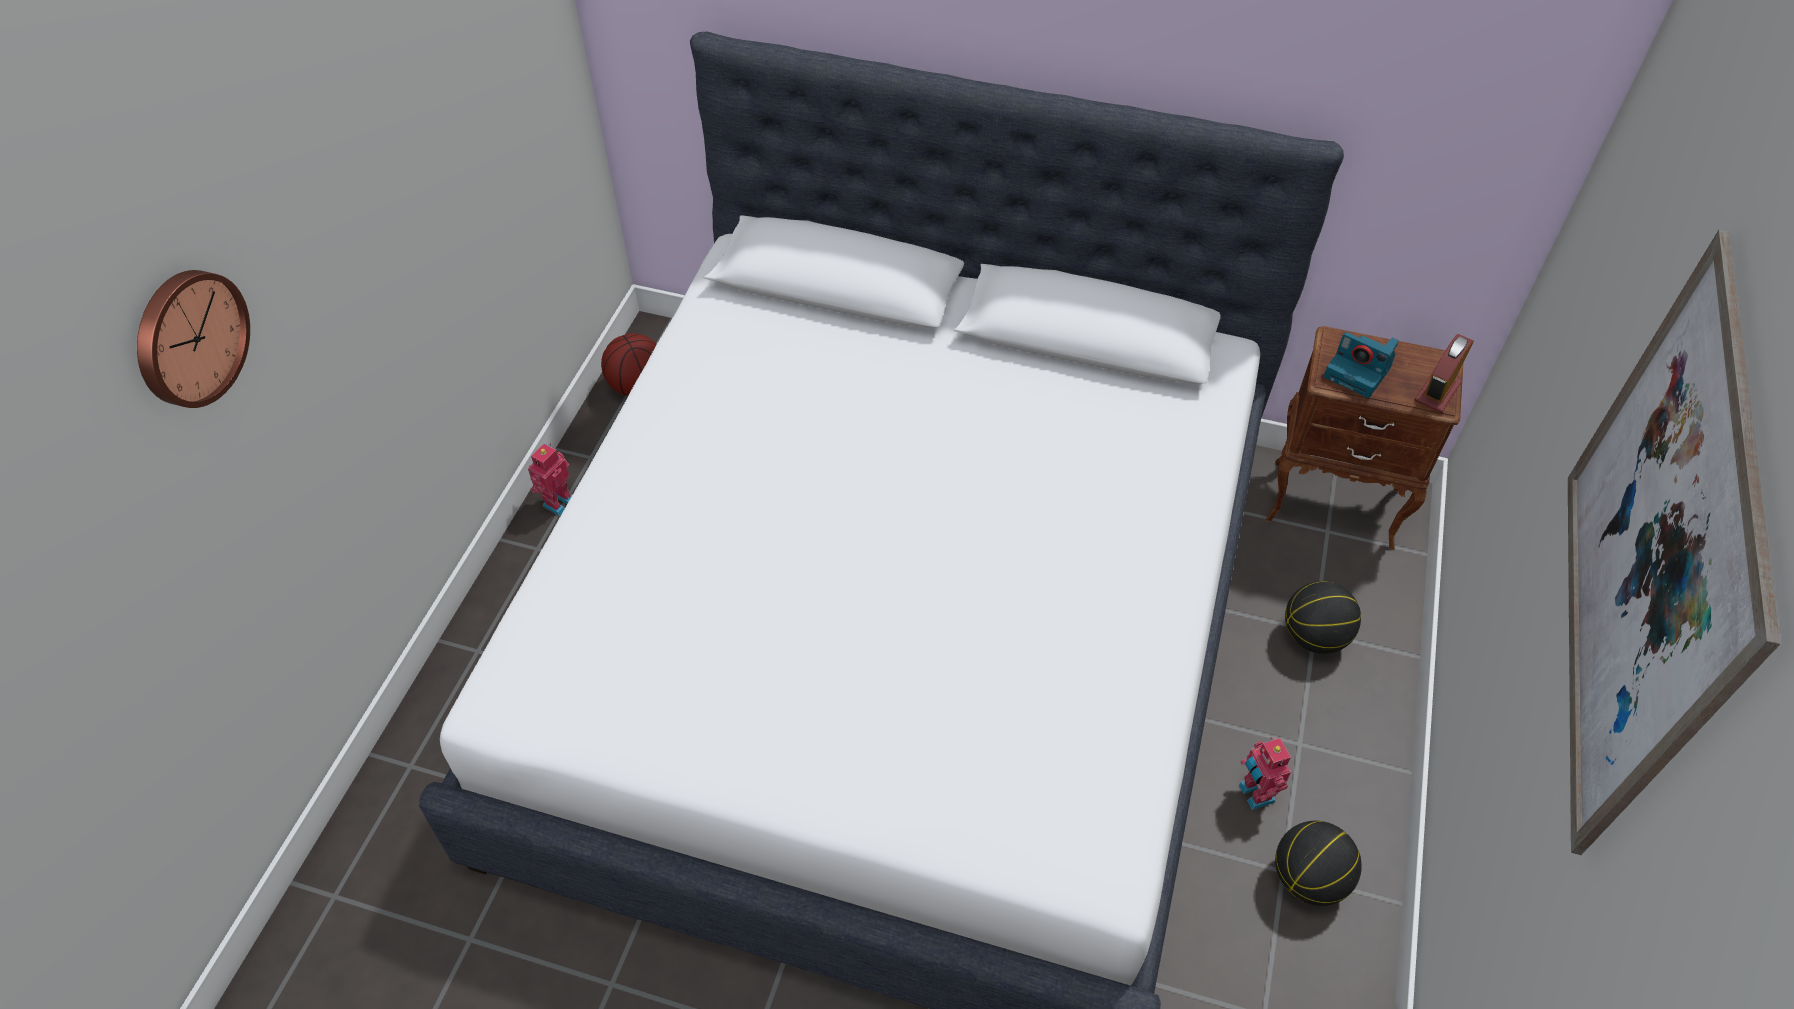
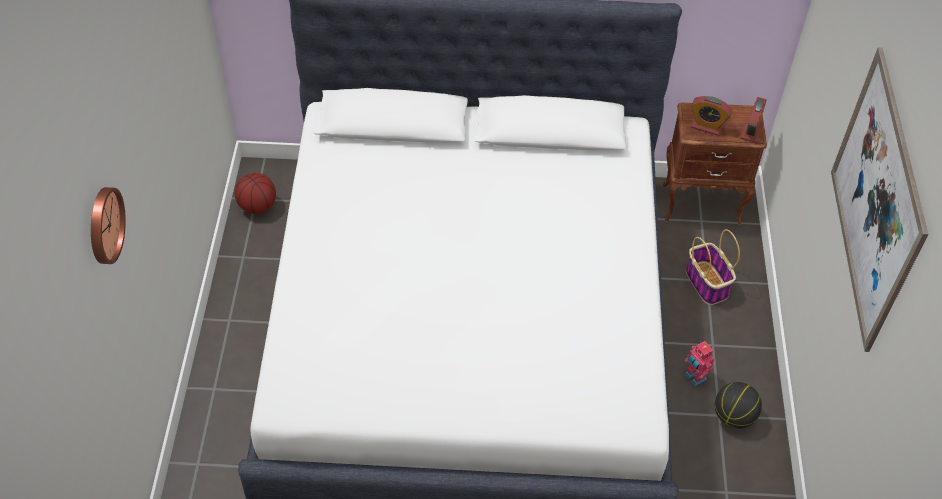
camera: 15 degrees left, 0 degrees up
toy robot [528,444,572,516] -> none
basketball [1285,581,1361,654] -> basket [686,229,740,305]
camera [1324,332,1399,398] -> alarm clock [691,96,732,136]

